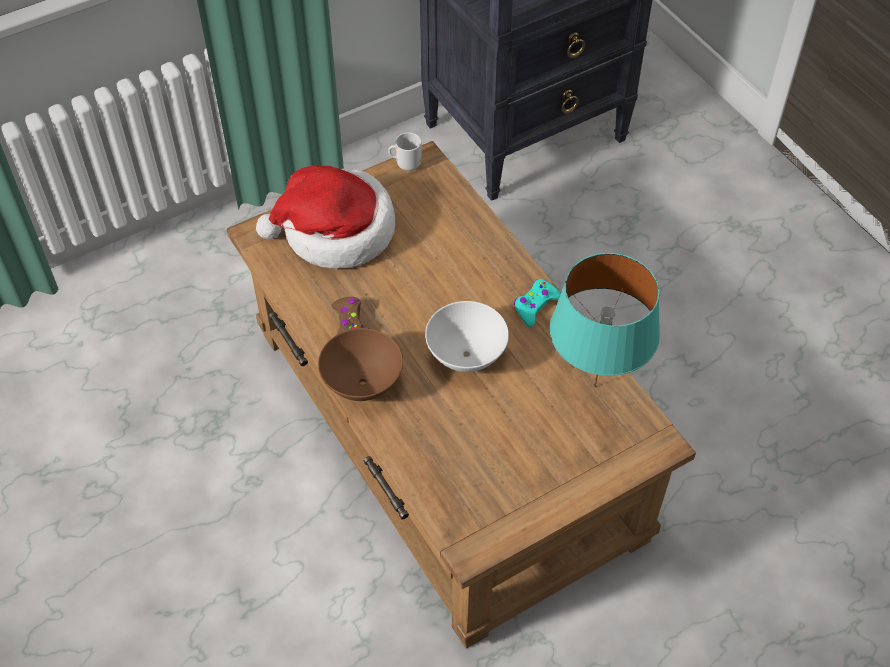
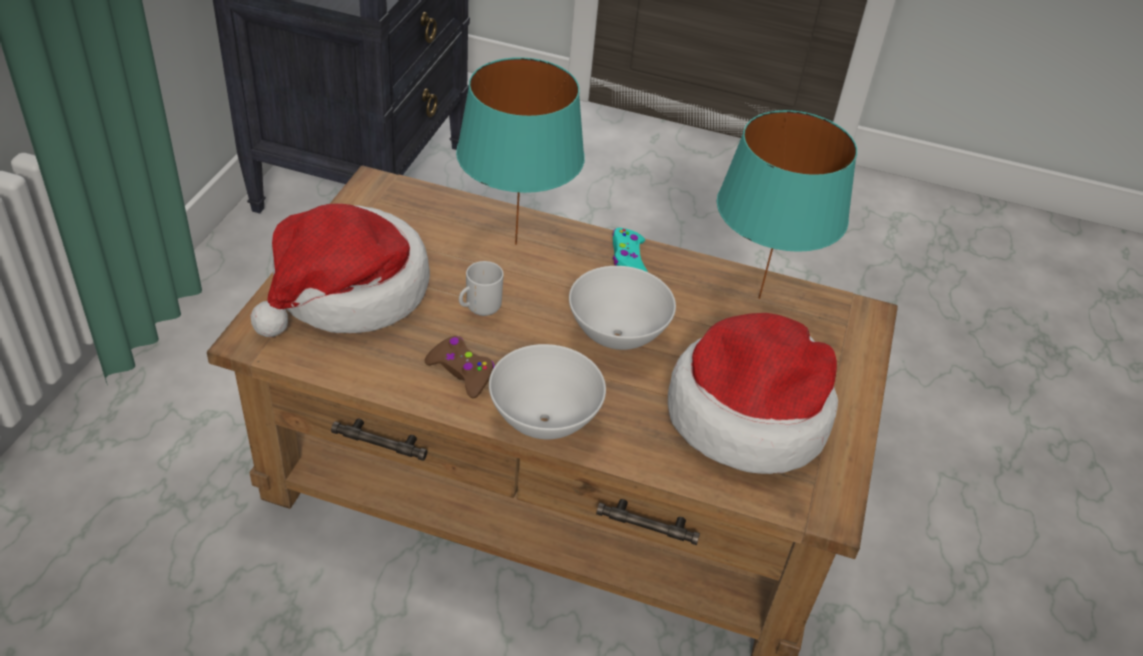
camera: 45 degrees left, 10 degrees down
brown bowl [318,328,403,401] -> white bowl [489,344,606,439]
mug [388,132,421,171] -> mug moved to [459,261,504,316]
none -> turquoise table lamp [456,57,585,245]
none -> hat [668,313,838,474]

